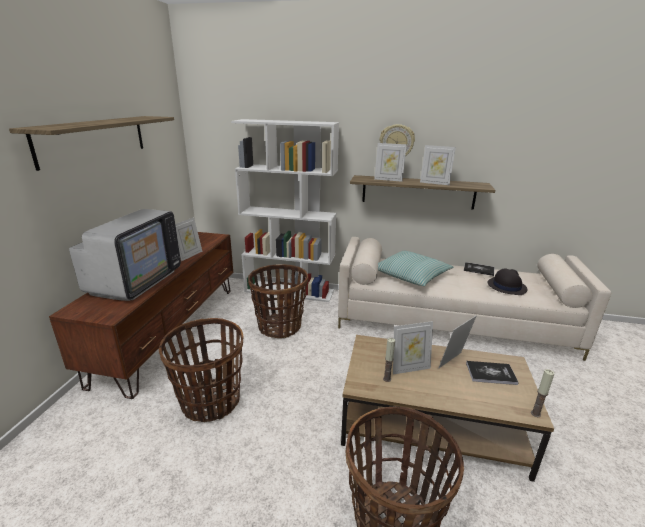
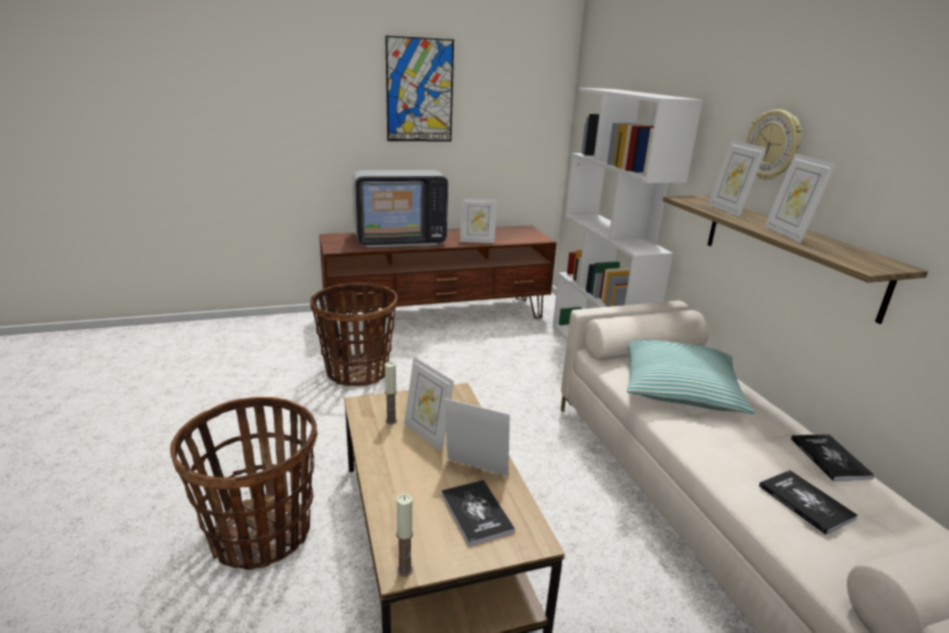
camera: 60 degrees right, 0 degrees up
shelf [9,116,174,171] -> picture [385,36,454,141]
basket [248,264,309,338] -> none
black hat [488,268,528,295] -> book [759,470,858,535]

